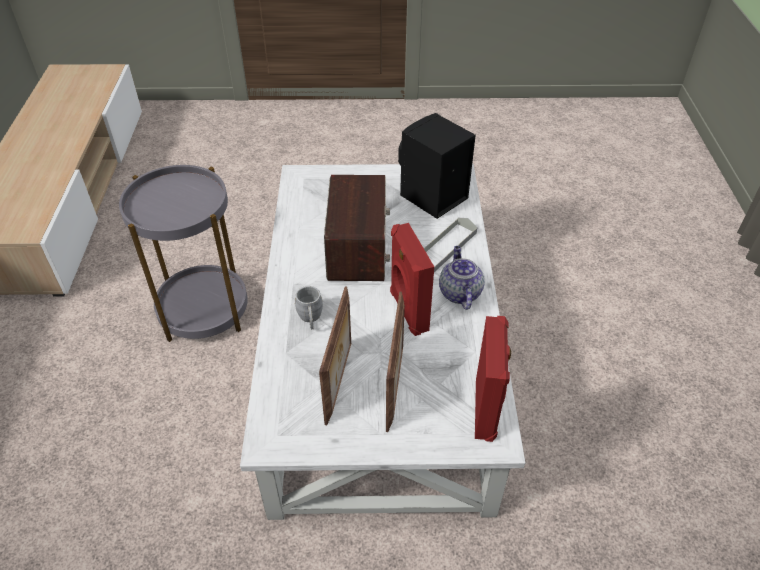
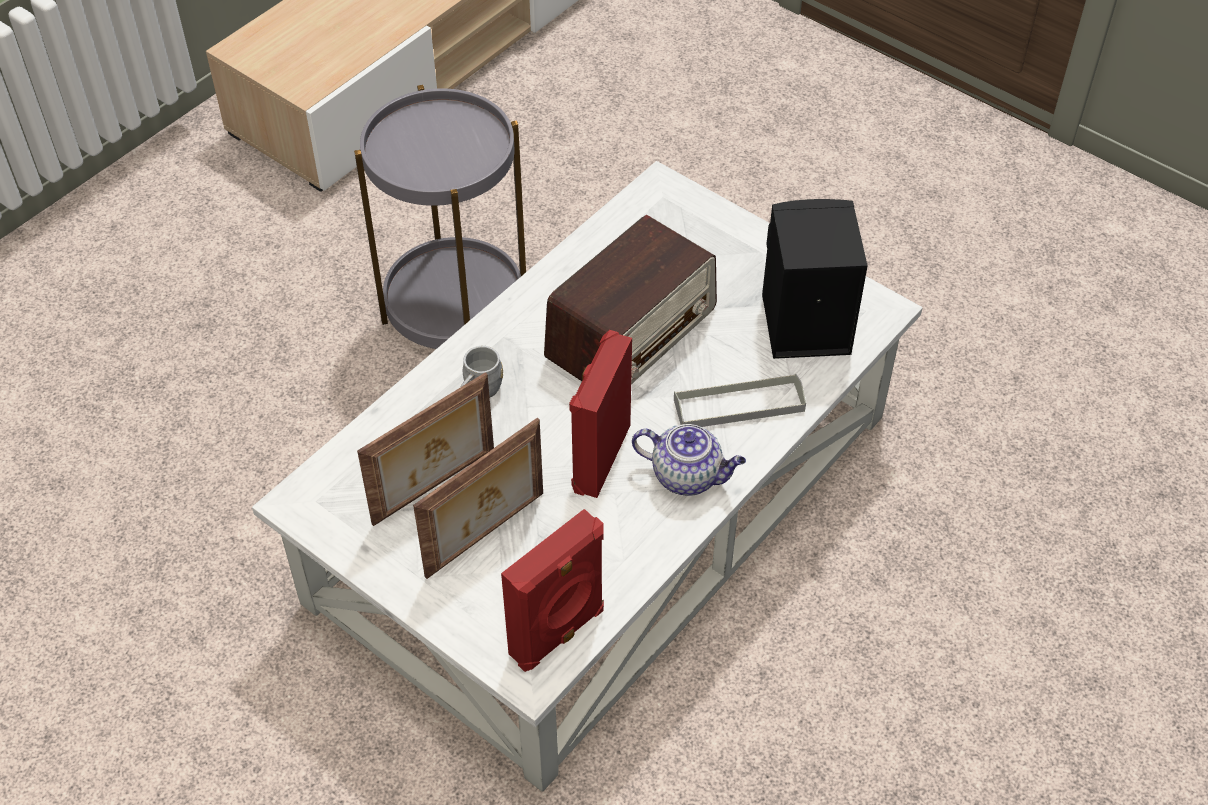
camera: 40 degrees right, 5 degrees up
teapot [439,246,485,310] -> teapot turned 75 degrees clockwise [632,424,746,496]

